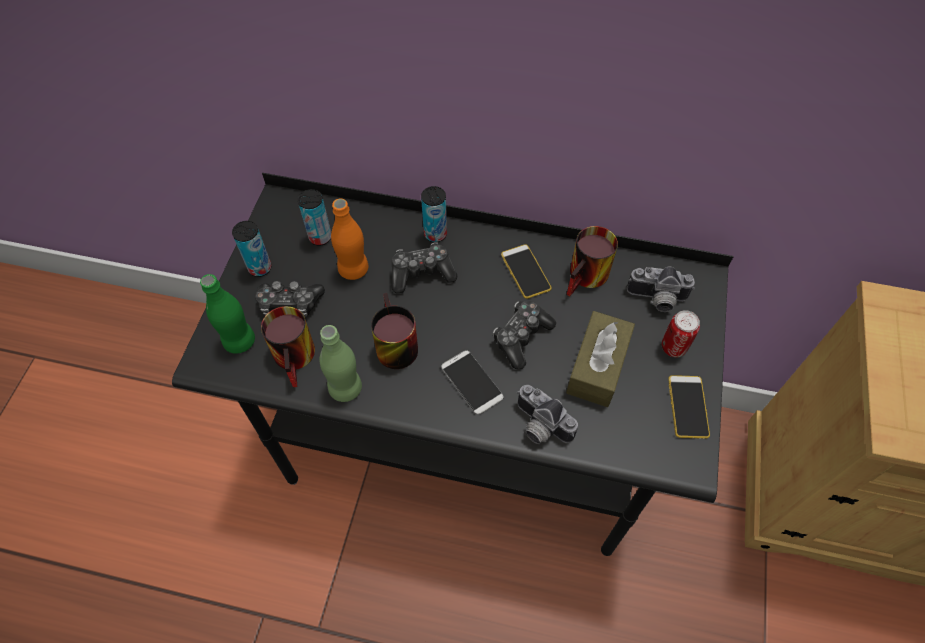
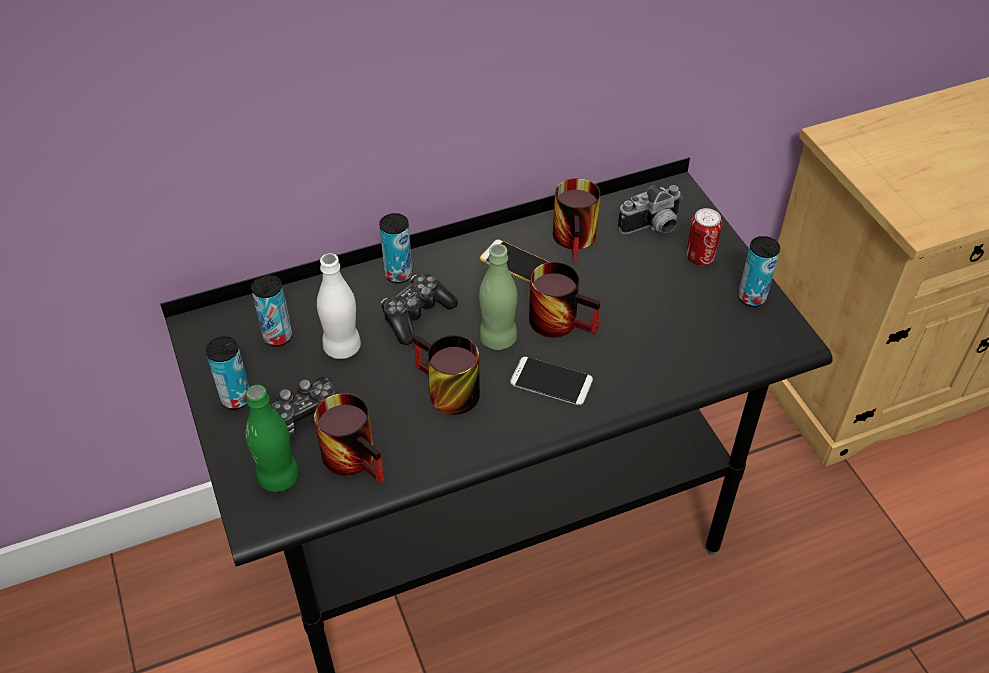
camera: 35 degrees left, 10 degrees down
green bottle [320,325,362,402] -> green bottle moved to [479,244,517,350]
orange bottle [331,199,368,280] -> white bottle [317,253,361,359]
game controller [493,301,556,370] -> mug [529,262,600,338]
camera [517,385,578,444] -> none
brown tissue box [566,311,635,407] -> none
phone [668,375,710,439] -> can [738,236,780,307]

